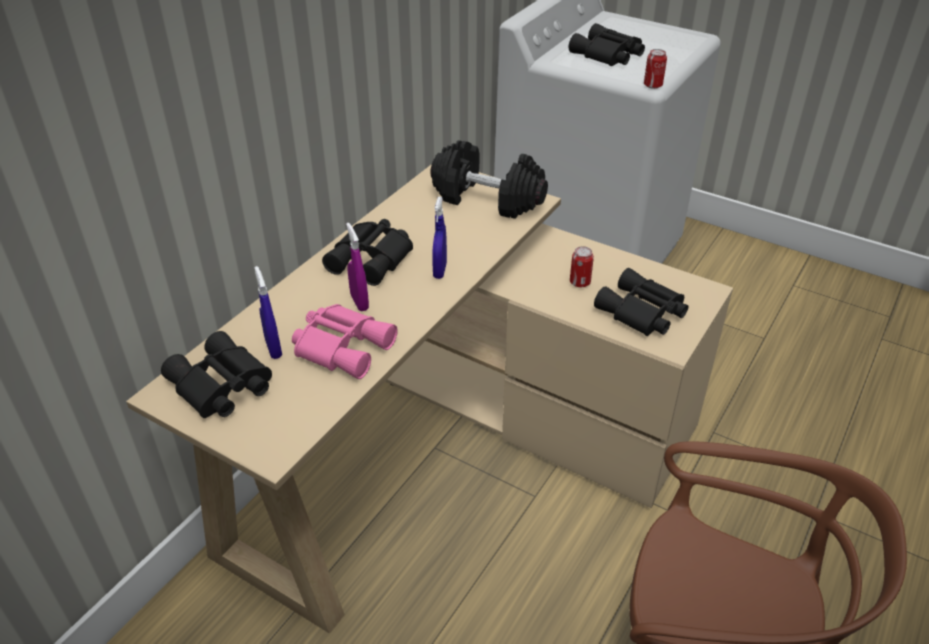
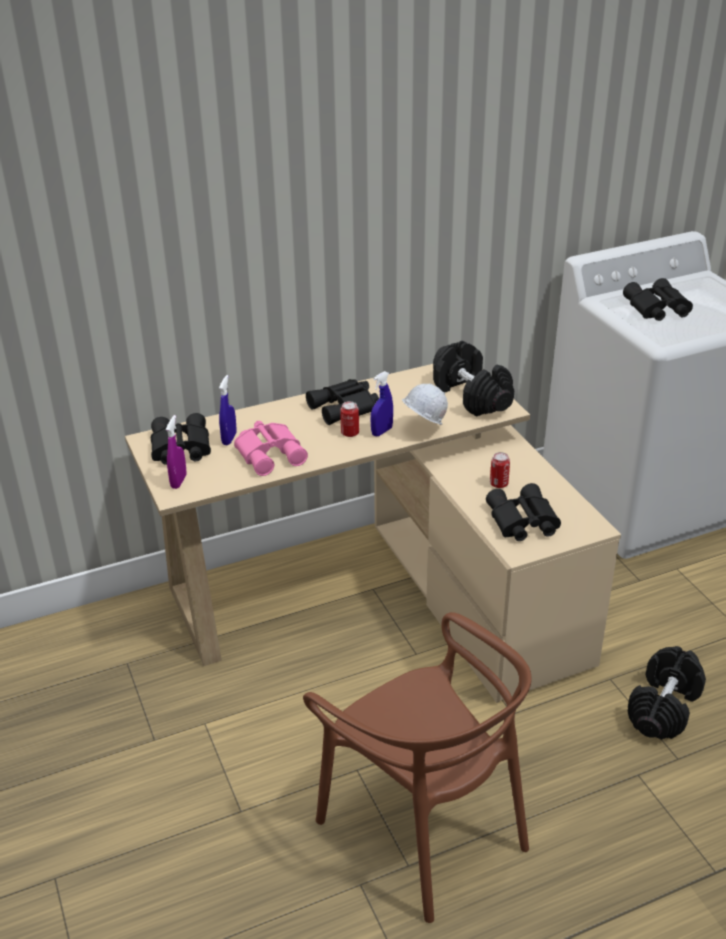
camera: 35 degrees right, 5 degrees down
purple spray bottle [346,223,369,311] -> purple spray bottle moved to [166,415,186,489]
can [644,49,667,89] -> can moved to [340,401,359,437]
none -> white hard hat [402,384,448,425]
none -> black dumbbell [628,646,706,739]

